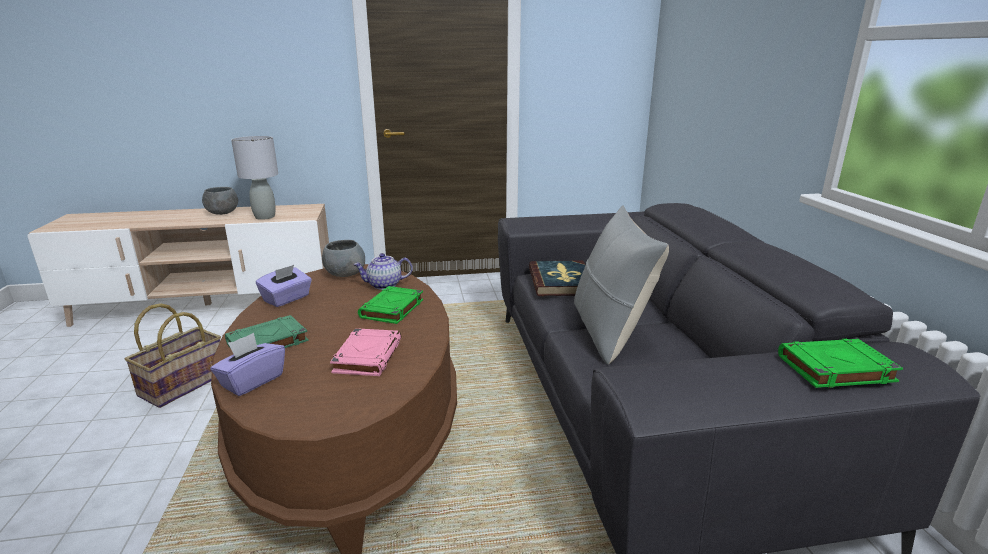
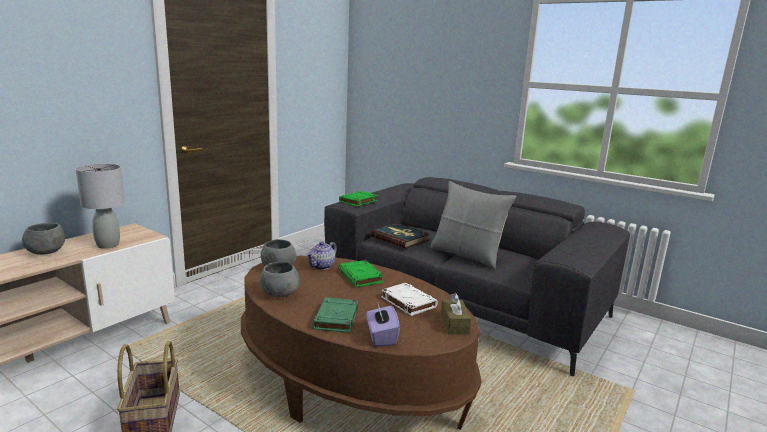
camera: 45 degrees left, 5 degrees down
purple tissue box [256,265,312,307] -> grey bowl [260,262,299,297]
pink book [330,328,401,376] -> white book [381,283,438,316]
green book [778,339,903,388] -> green book moved to [339,191,378,206]
none -> brown tissue box [441,293,471,335]

